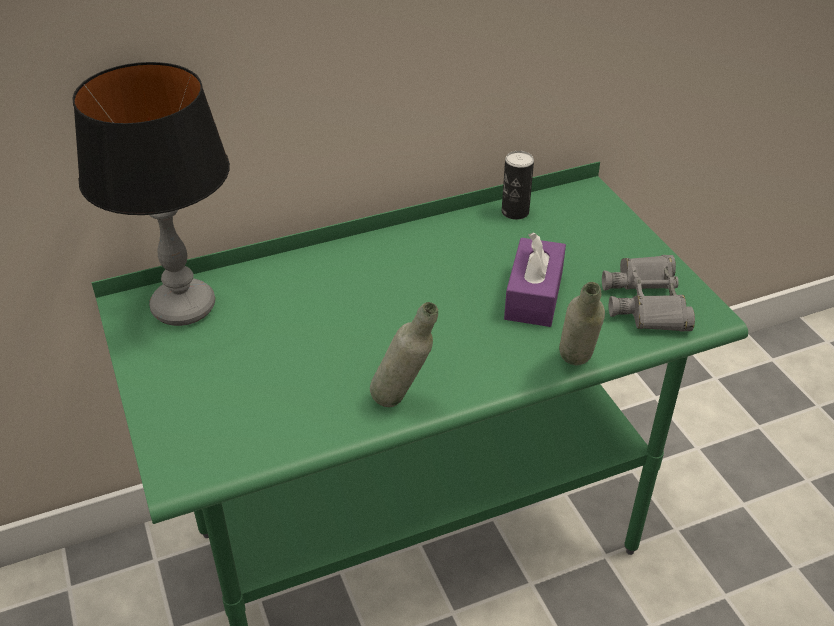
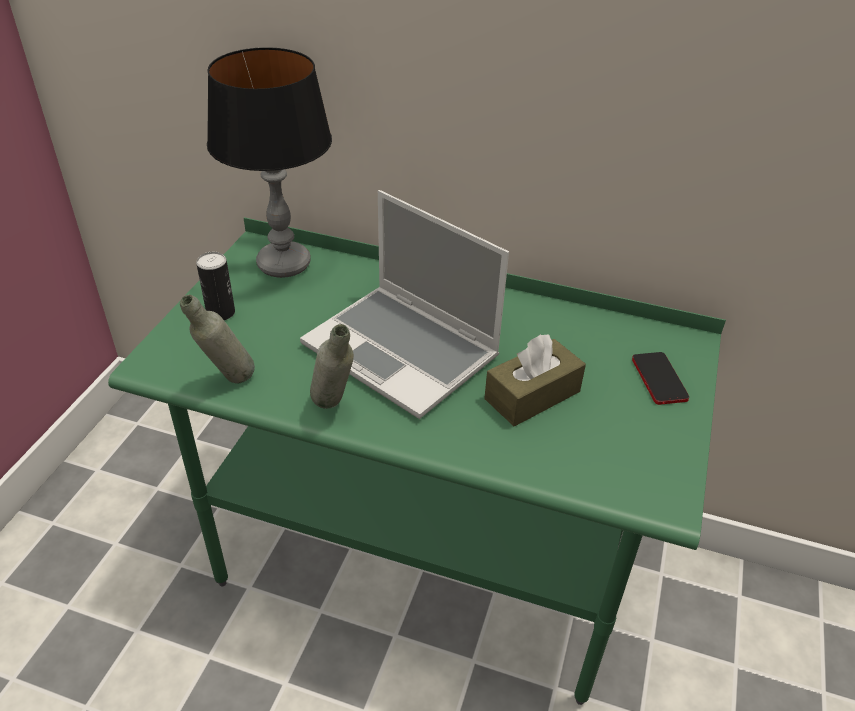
camera: 40 degrees right, 0 degrees up
can [502,151,534,220] -> can moved to [196,252,235,320]
purple tissue box [504,232,566,327] -> brown tissue box [484,334,586,426]
grey bottle [559,282,605,366] -> grey bottle moved to [180,295,255,384]
grey binoculars [602,255,695,332] -> none
none -> laptop [300,190,509,419]
none -> phone [632,352,689,405]

